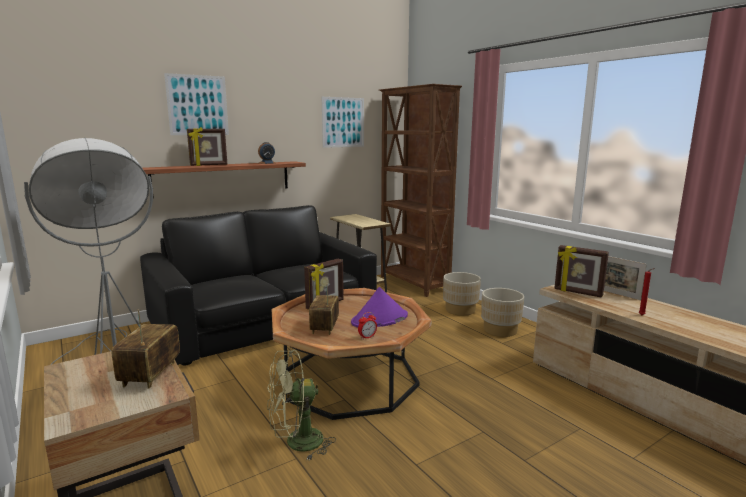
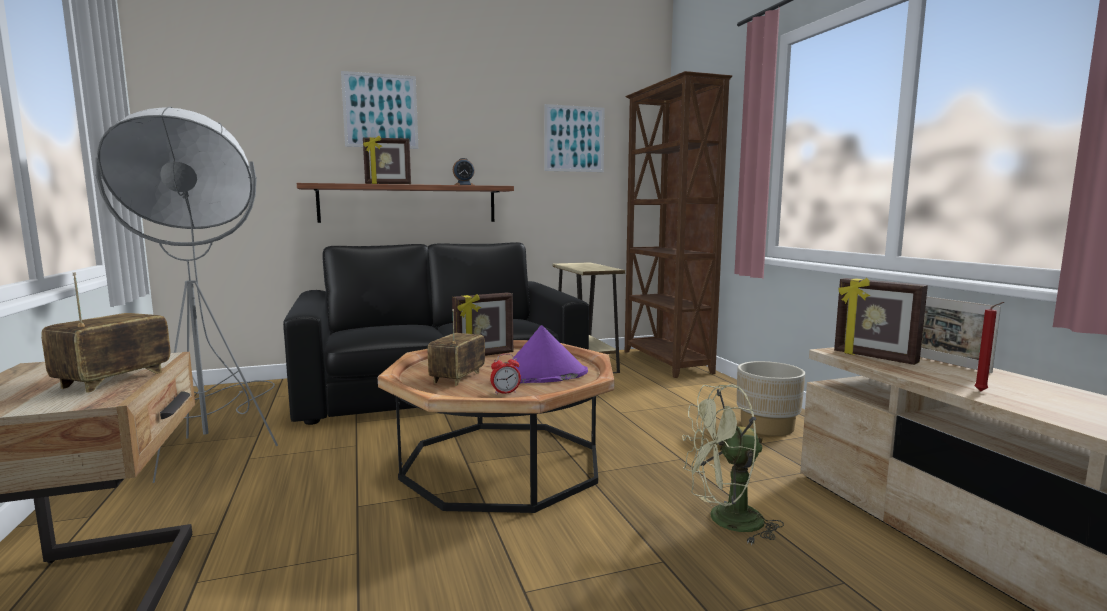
camera: 15 degrees right, 5 degrees down
green fan [267,350,336,461] -> green fan moved to [682,384,784,545]
beige planter [443,272,481,316] -> none

